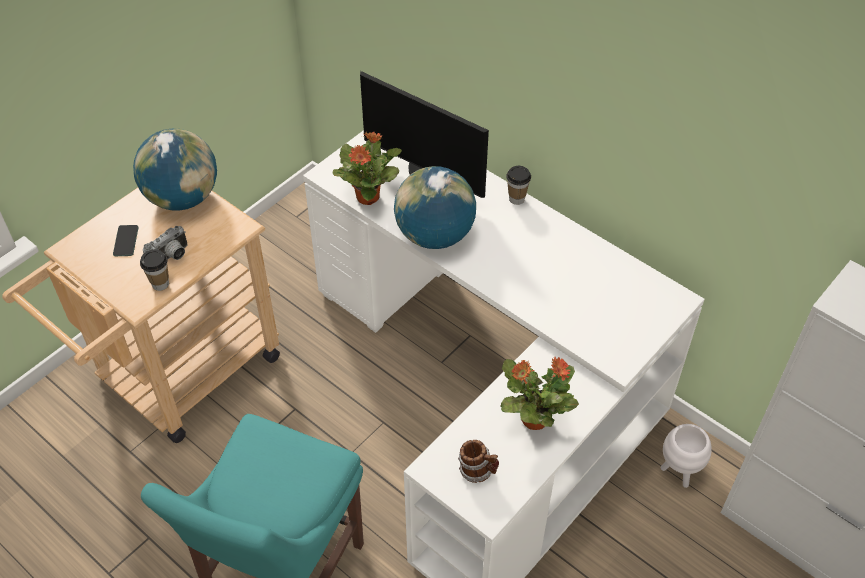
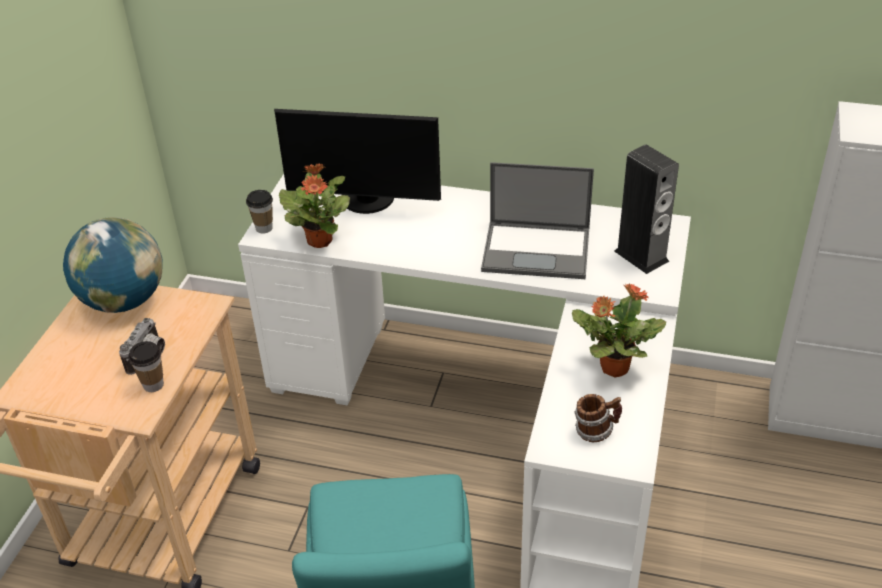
camera: 25 degrees left, 10 degrees down
phone [113,225,139,256] -> none
globe [394,166,476,249] -> none
cup [506,166,531,205] -> cup moved to [246,190,273,234]
white planter [661,424,712,488] -> none
none -> laptop [481,162,594,279]
none -> speaker [614,145,679,274]

